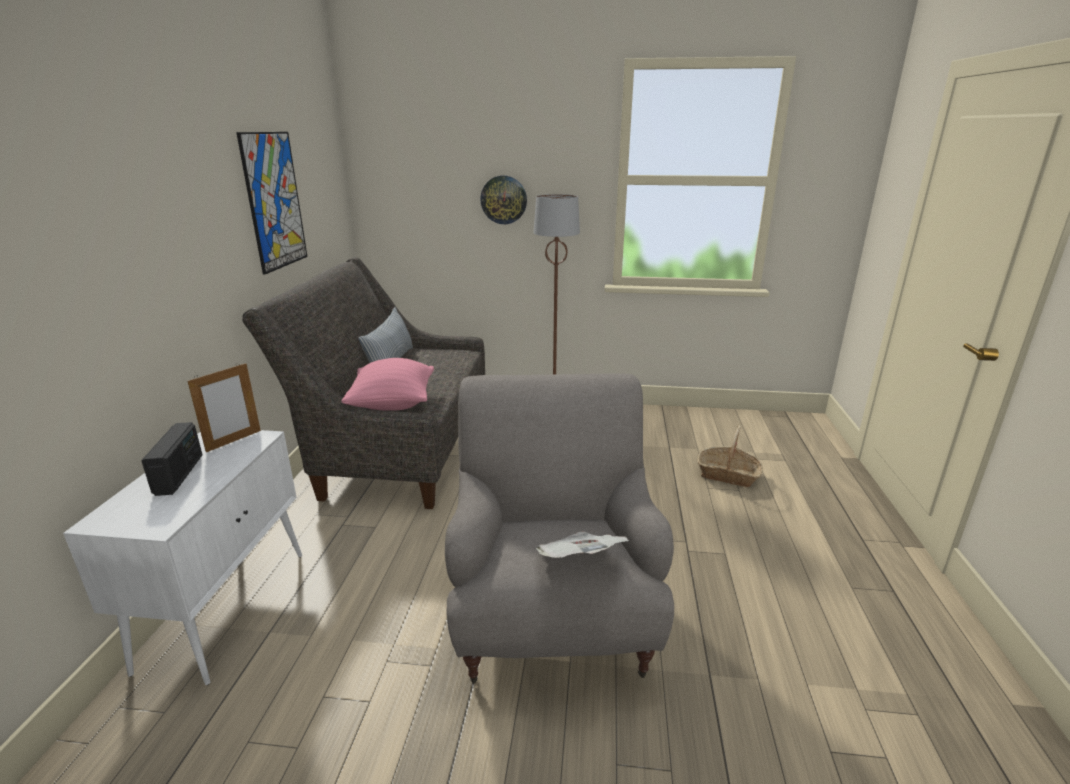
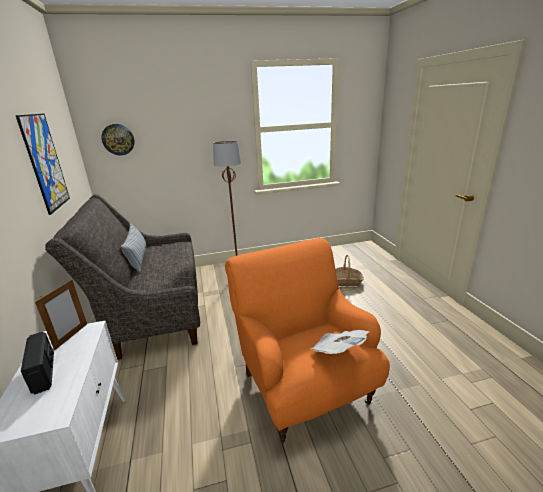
camera: 20 degrees left, 0 degrees up
pink pillow [341,358,434,411] -> none
grey armchair [445,373,674,684] -> orange armchair [225,238,390,443]
wall clock [480,176,527,224] -> wall clock moved to [101,124,135,155]

